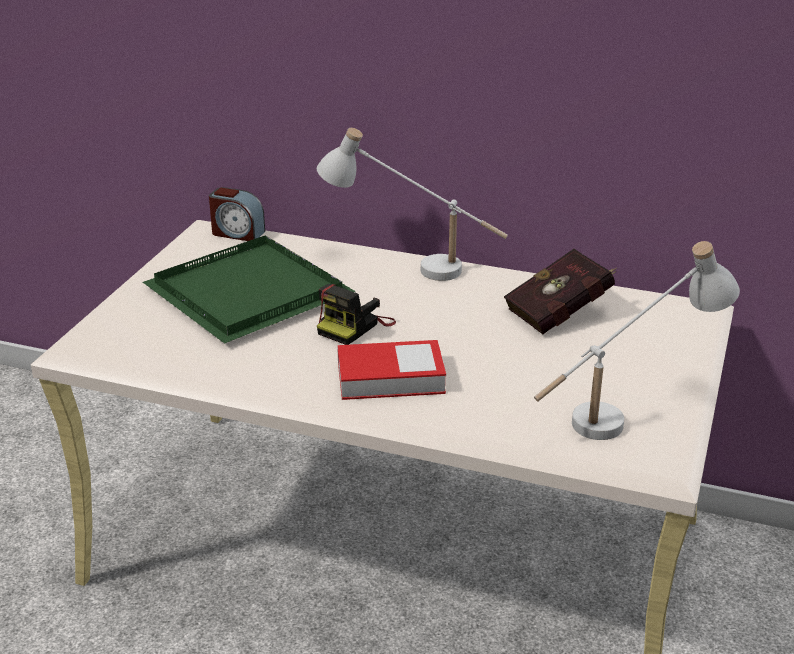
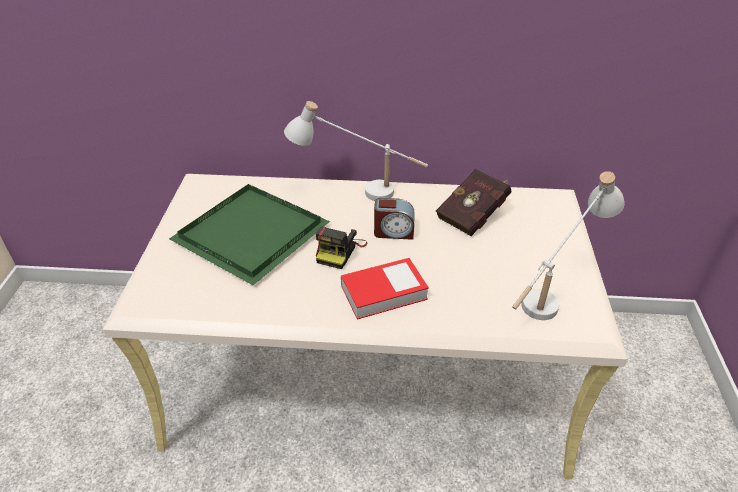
camera: 15 degrees left, 10 degrees up
alarm clock [209,187,265,241] -> alarm clock moved to [374,198,415,240]

